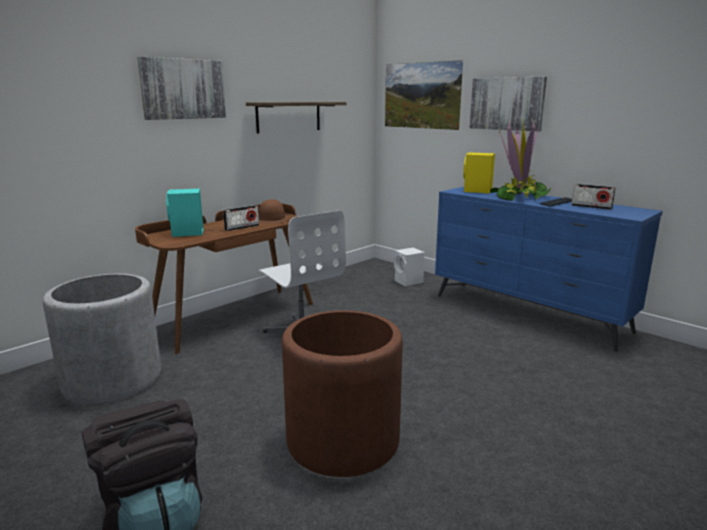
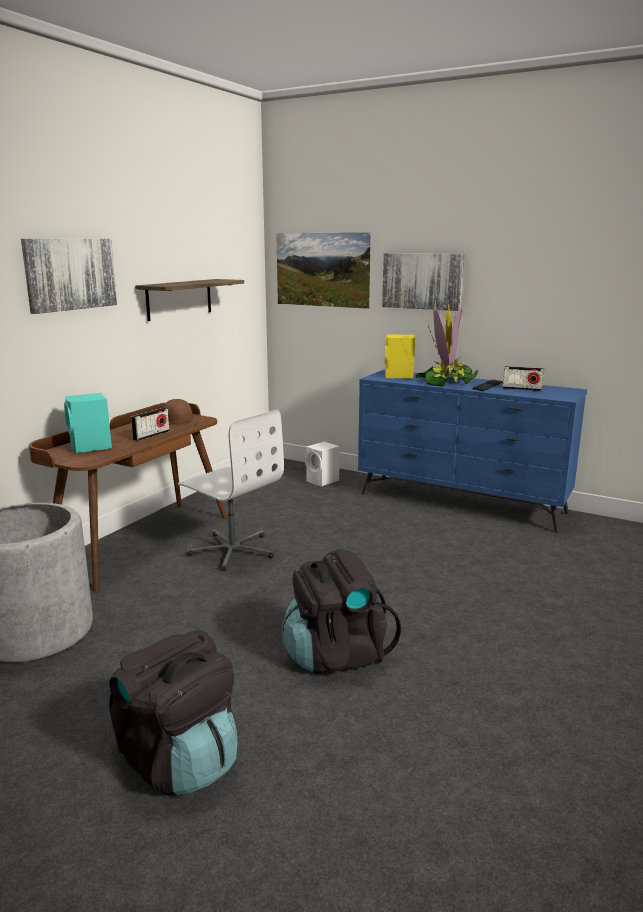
camera: 15 degrees left, 0 degrees up
brown planter [282,310,403,477] -> black backpack [282,549,401,674]

